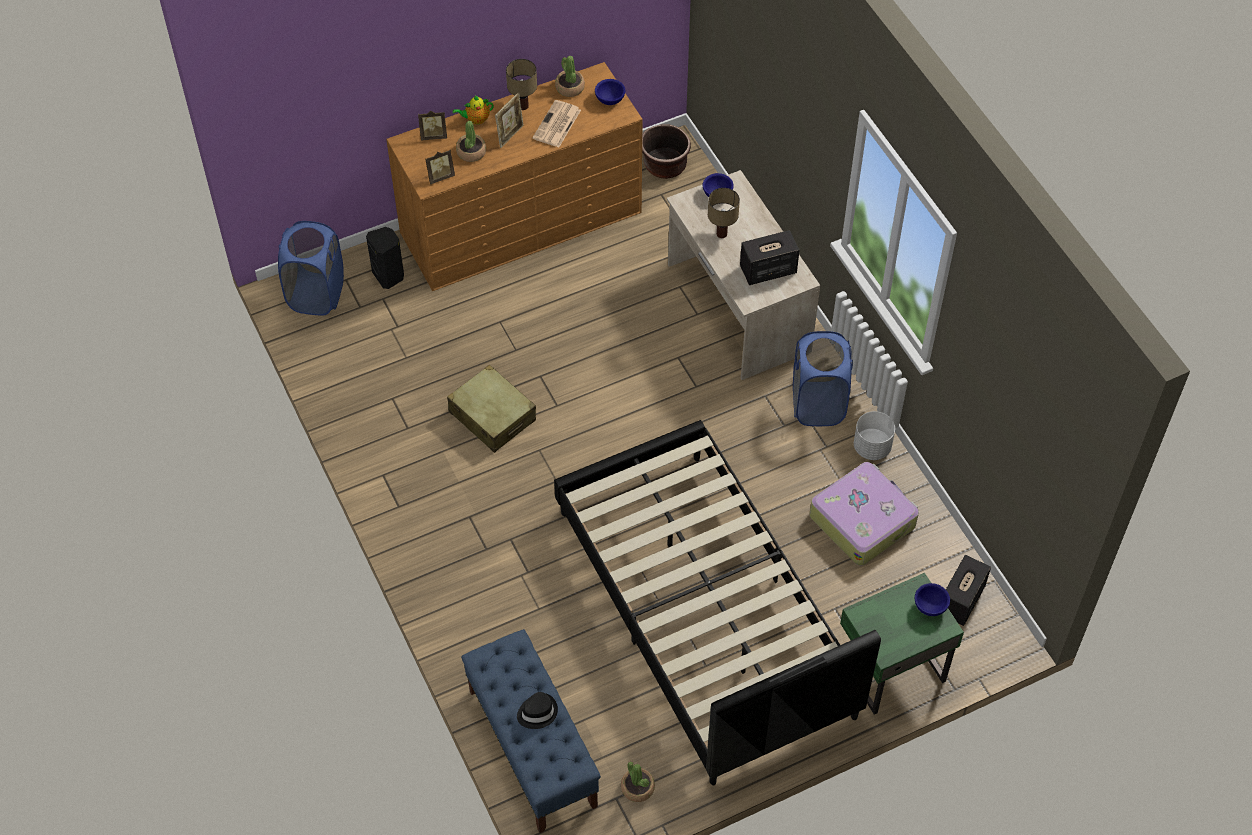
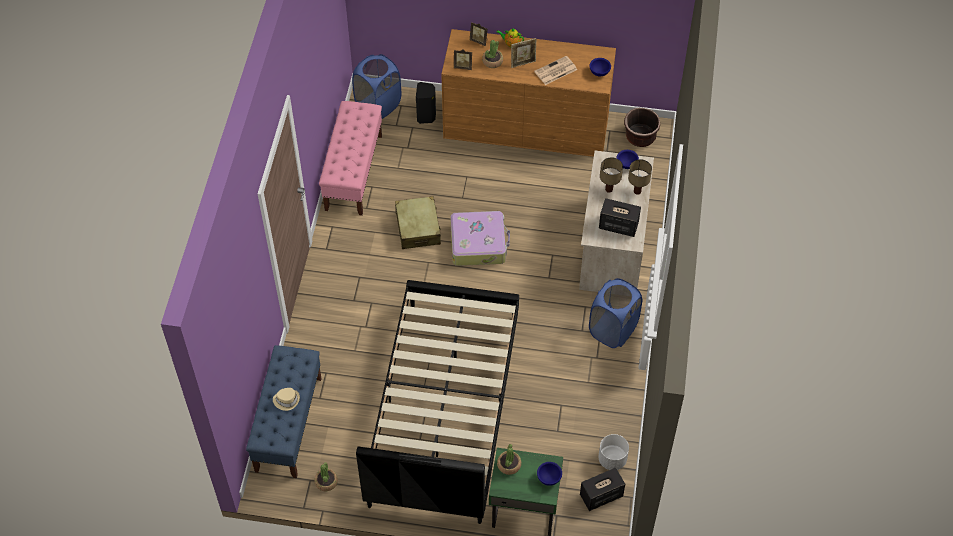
camera: 35 degrees right, 0 degrees up
table lamp [506,59,537,110] -> table lamp moved to [628,159,652,195]
black hat [517,692,558,729] -> beige hat [273,388,300,411]
potted plant [555,56,585,97] -> potted plant moved to [497,444,521,475]
suitcase [810,462,919,566] -> suitcase moved to [450,211,510,266]
white planter [854,411,895,460] -> white planter moved to [598,434,629,470]
none -> pink bench [319,101,382,216]

